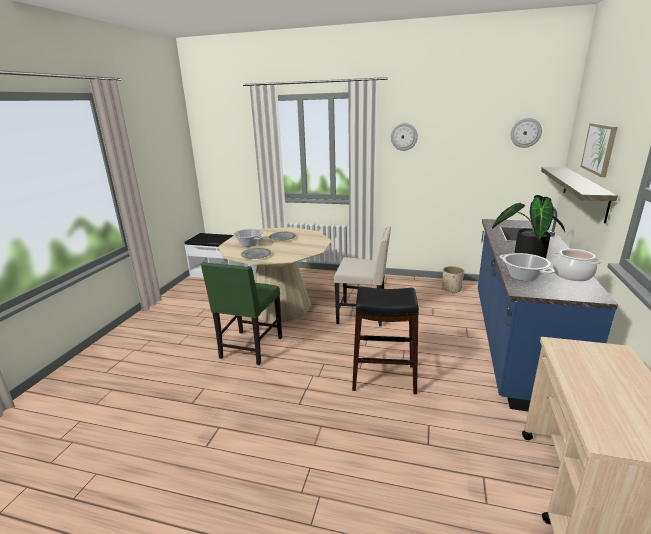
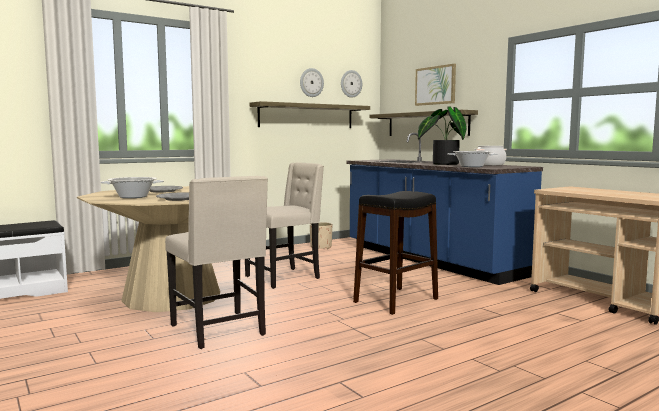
camera: 50 degrees left, 15 degrees down
green chair [201,262,282,365] -> beige chair [165,176,268,349]
wall clock [391,123,418,151] -> wall clock moved to [300,68,324,97]
none -> shelf [249,101,370,128]

